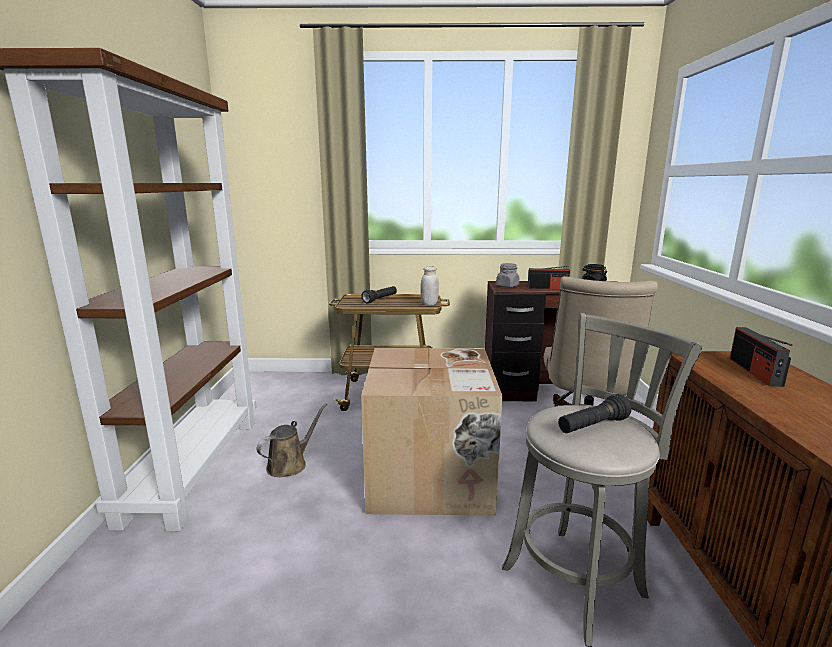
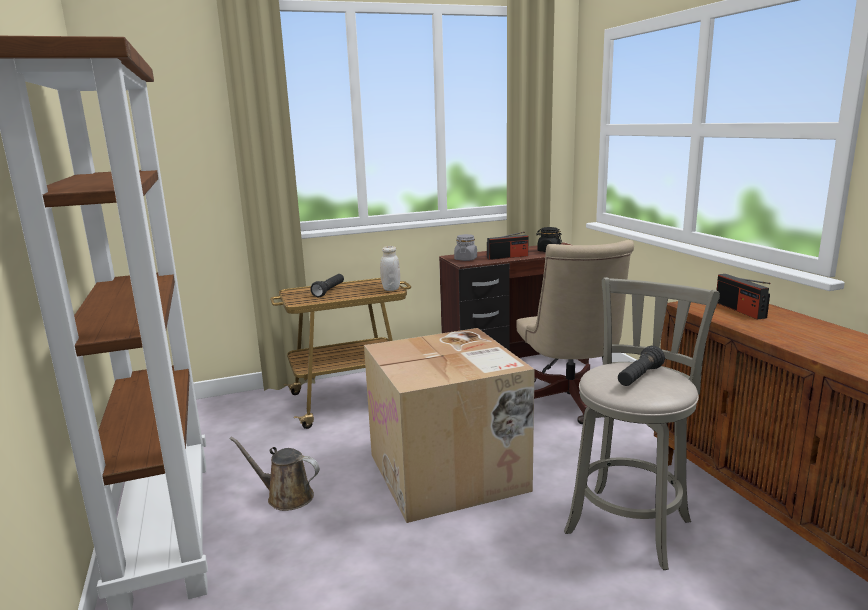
camera: 20 degrees left, 0 degrees up
brown watering can [257,403,327,477] -> brown watering can turned 90 degrees counterclockwise [229,437,320,511]

